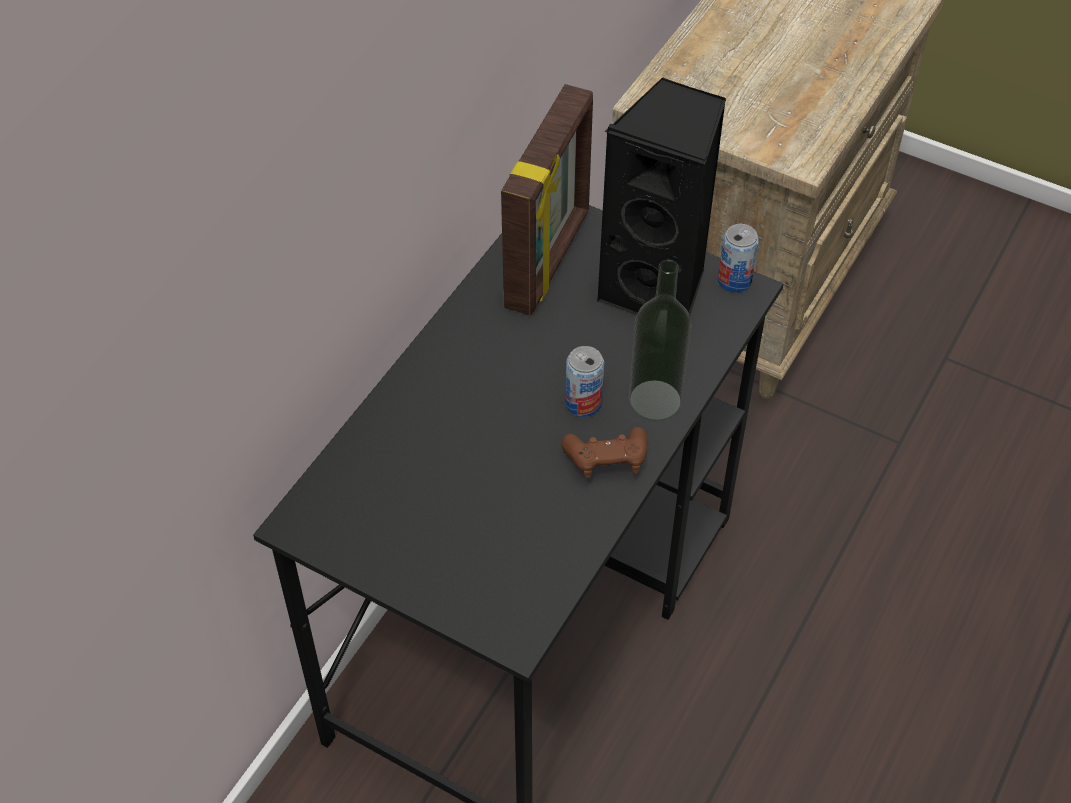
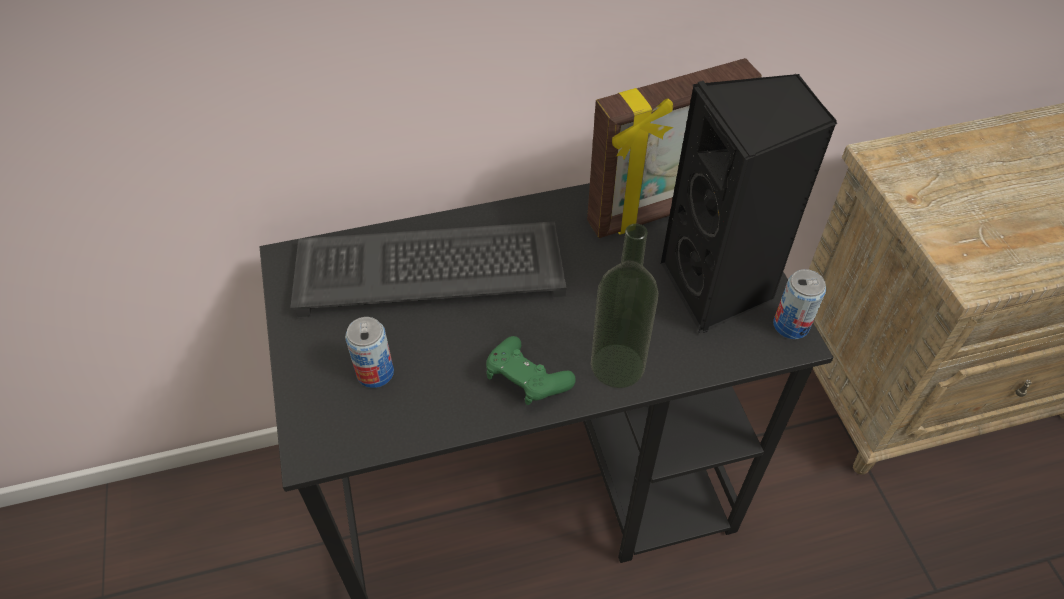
camera: 45 degrees right, 0 degrees up
brown game controller [561,427,648,478] -> green game controller [486,336,576,405]
can [565,346,604,417] -> can moved to [345,317,394,388]
none -> keyboard [290,221,566,317]

